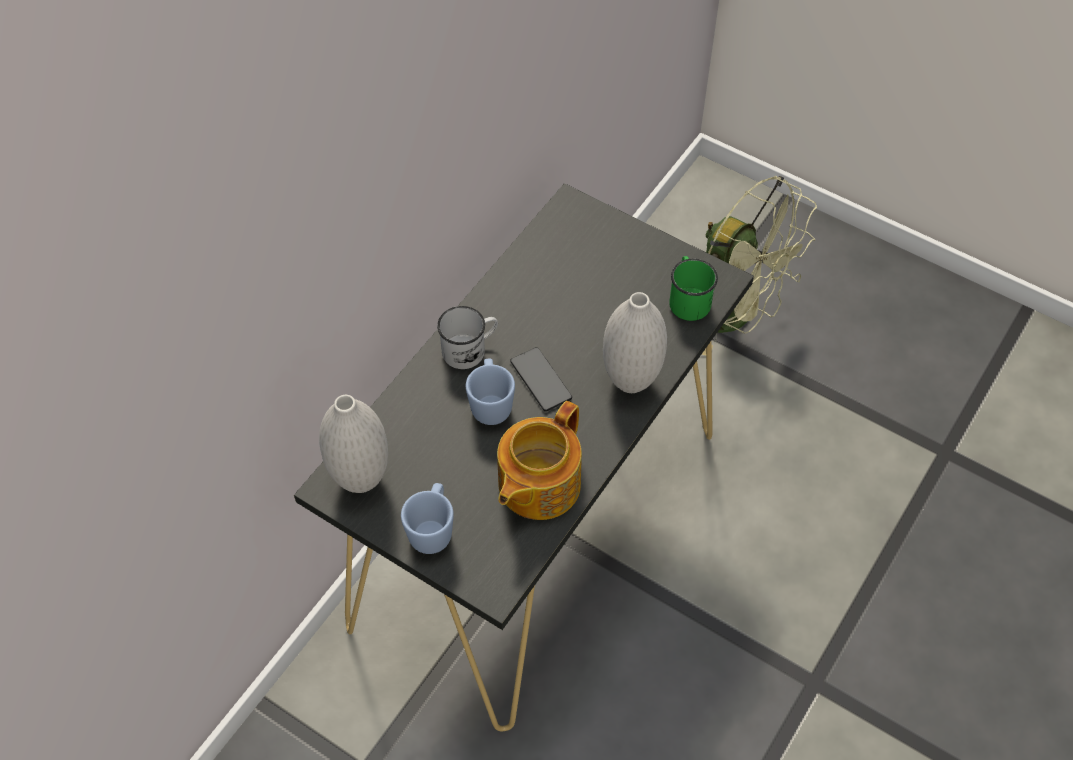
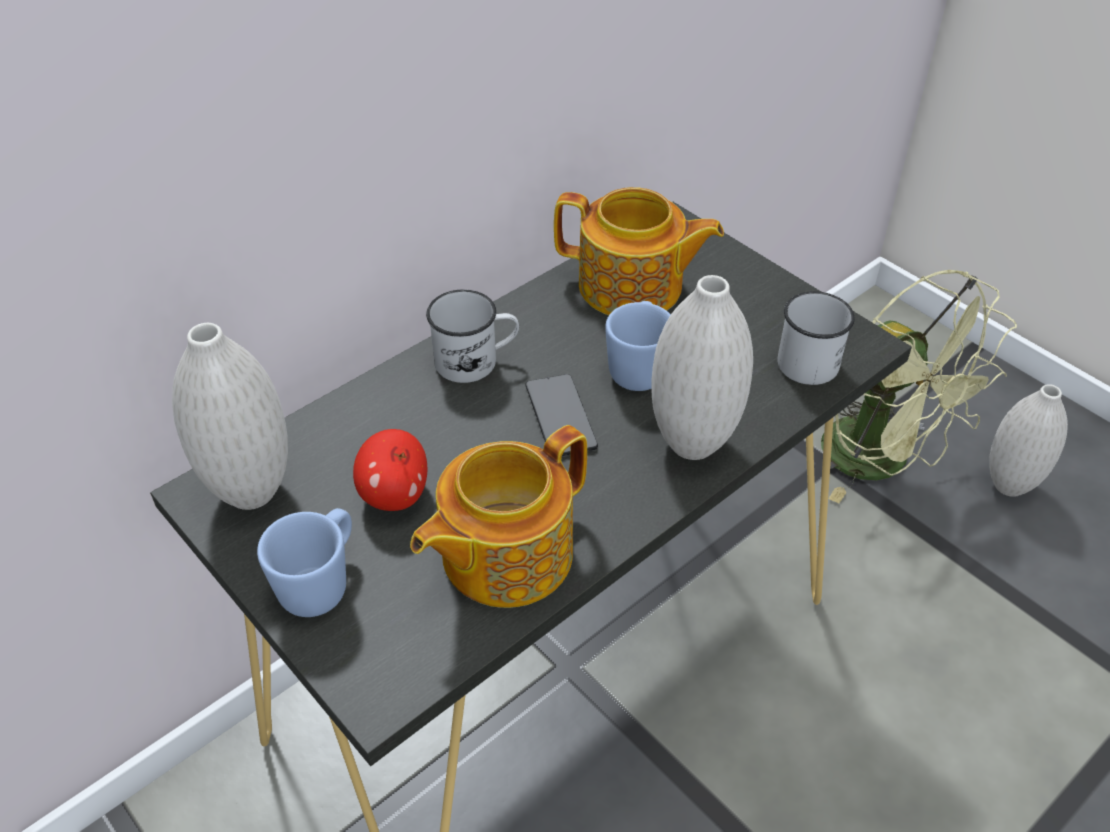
camera: 15 degrees right, 10 degrees down
blue mug [466,358,515,425] -> blue mug moved to [605,301,671,391]
green mug [669,256,718,321] -> white mug [777,291,855,385]
none -> apple [353,429,427,511]
none -> teapot [554,187,724,315]
none -> white vase [989,384,1068,497]

